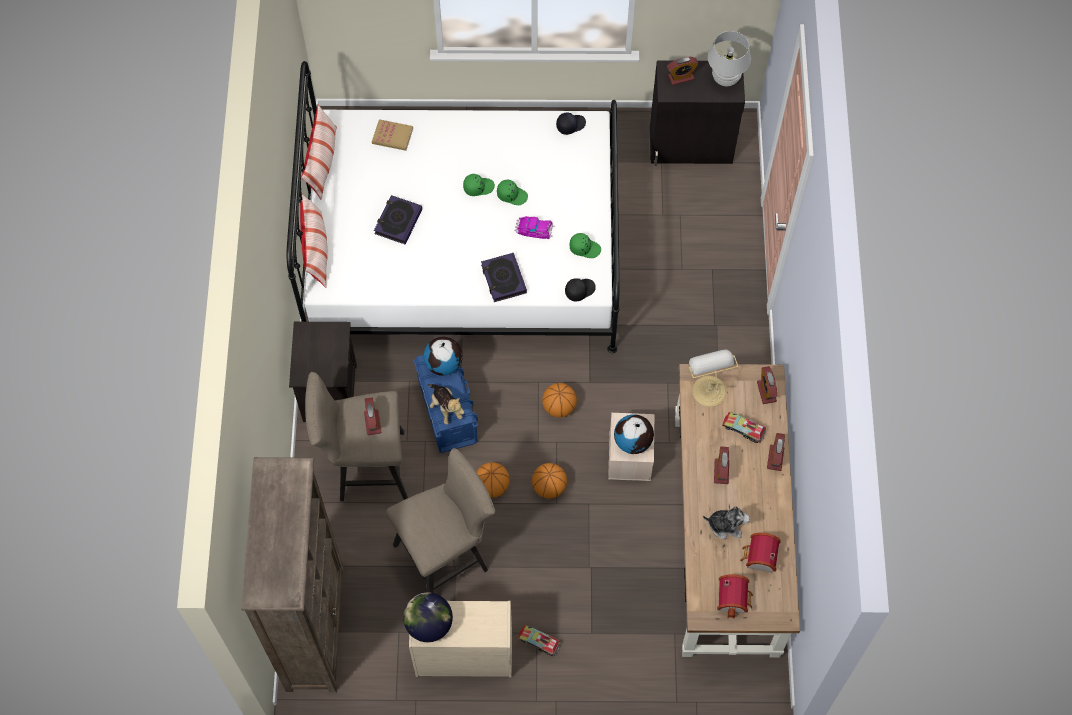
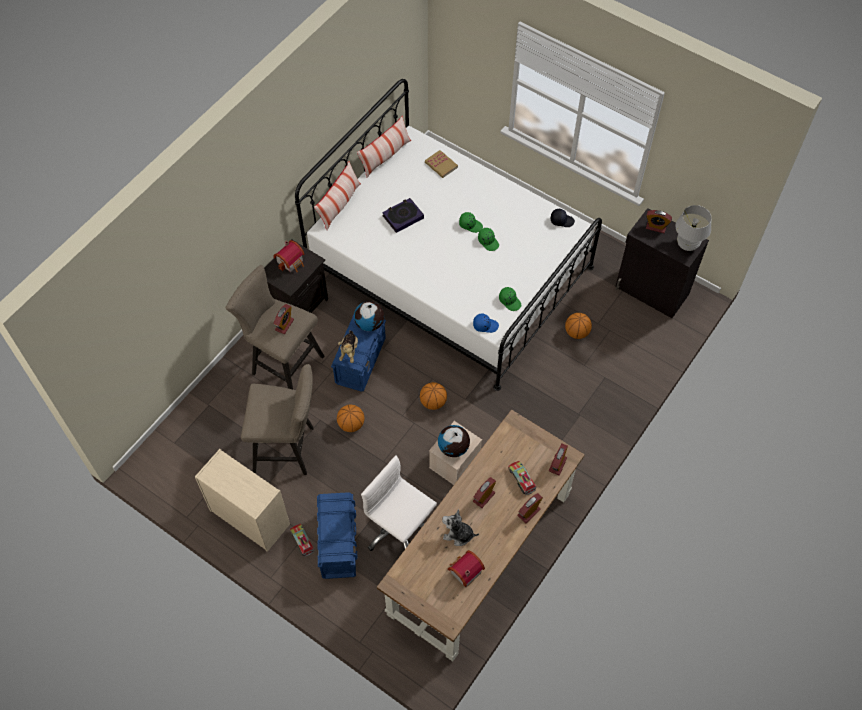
camera: 35 degrees right, 5 degrees down
brown bookcase [241,457,344,692] -> none
globe [403,593,453,642] -> none
book [481,253,527,302] -> none
toy car [514,216,554,239] -> none
basketball [532,463,567,498] -> basketball moved to [565,313,592,339]
black cap [565,278,596,301] -> blue cap [473,314,499,333]
table lamp [689,349,738,407] -> none
plush toy [703,506,750,539] -> plush toy turned 150 degrees clockwise [442,509,479,546]
toy house [717,575,753,619] -> toy house moved to [273,240,305,272]
none -> blue storage box [317,492,357,579]
none -> white office chair [361,455,437,551]

